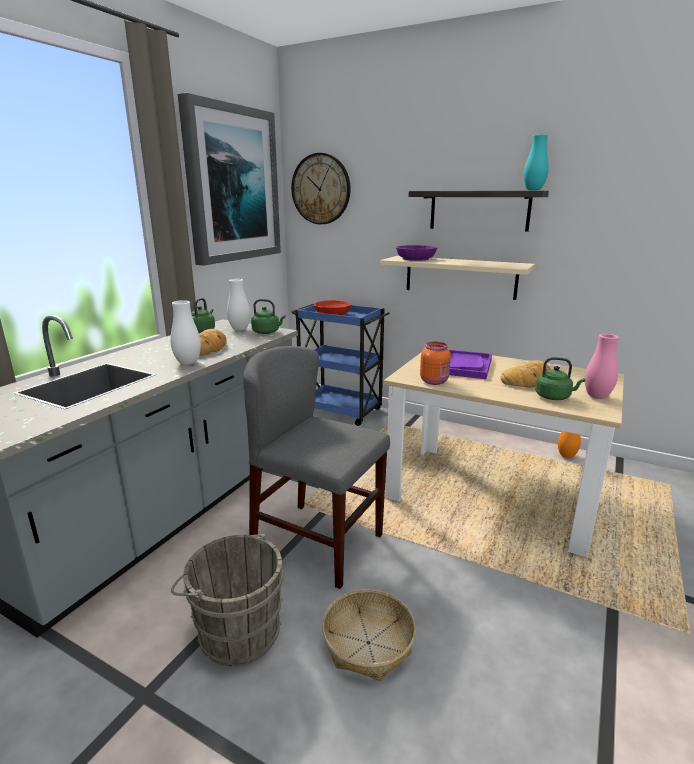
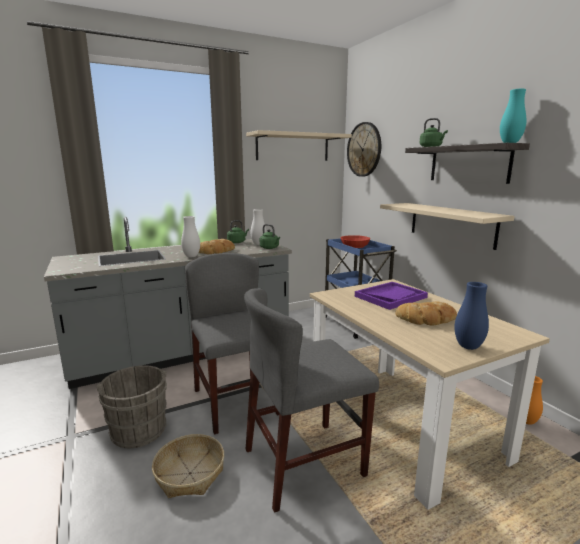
camera: 35 degrees right, 5 degrees down
picture [178,93,281,266] -> beige shelf [246,130,352,161]
purple bowl [396,245,438,261] -> none
orange jar [420,342,451,385] -> none
green kettle [535,357,586,400] -> green kettle moved to [420,118,448,147]
pink vase [585,334,619,399] -> blue vase [454,282,489,350]
none -> grey chair [244,288,379,513]

